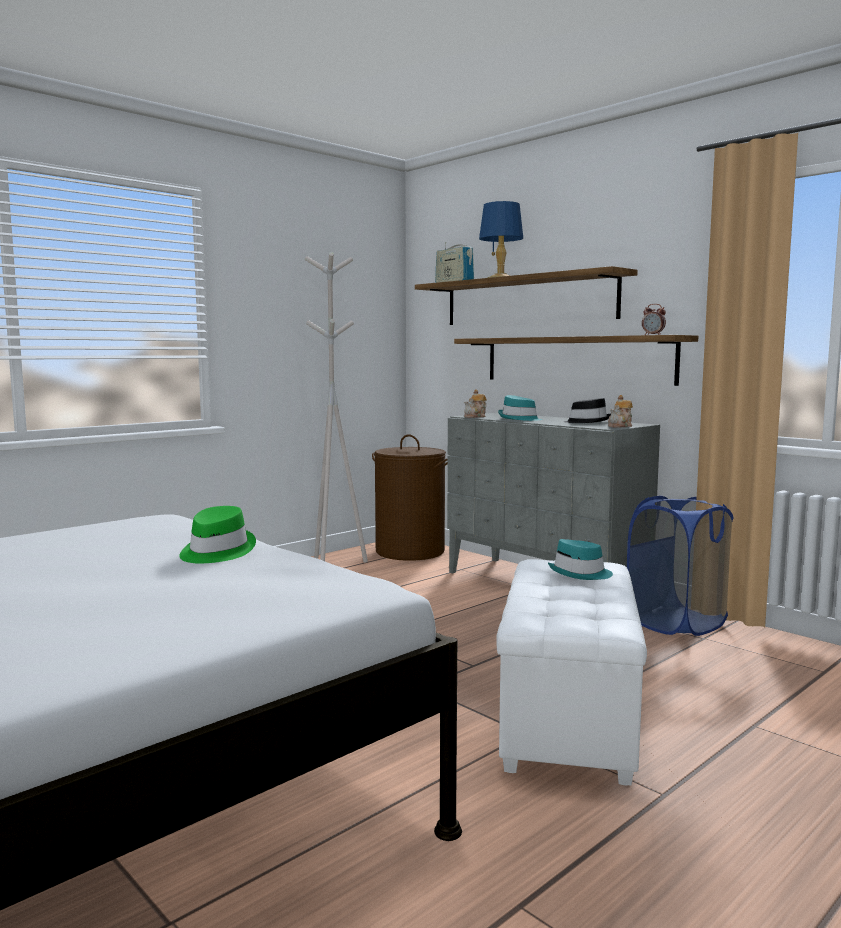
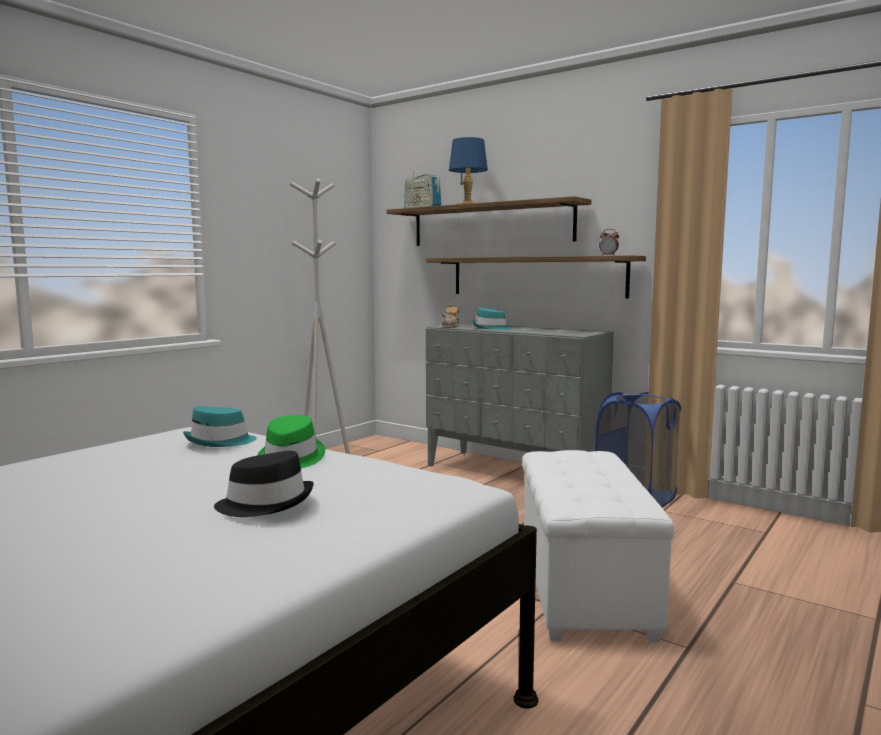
camera: 10 degrees left, 0 degrees up
brown laundry basket [372,434,448,561] -> none
turquoise hat [548,539,613,580] -> turquoise hat moved to [183,406,257,447]
black hat [564,398,611,423] -> black hat moved to [214,451,314,517]
teapot [608,395,633,427] -> none

